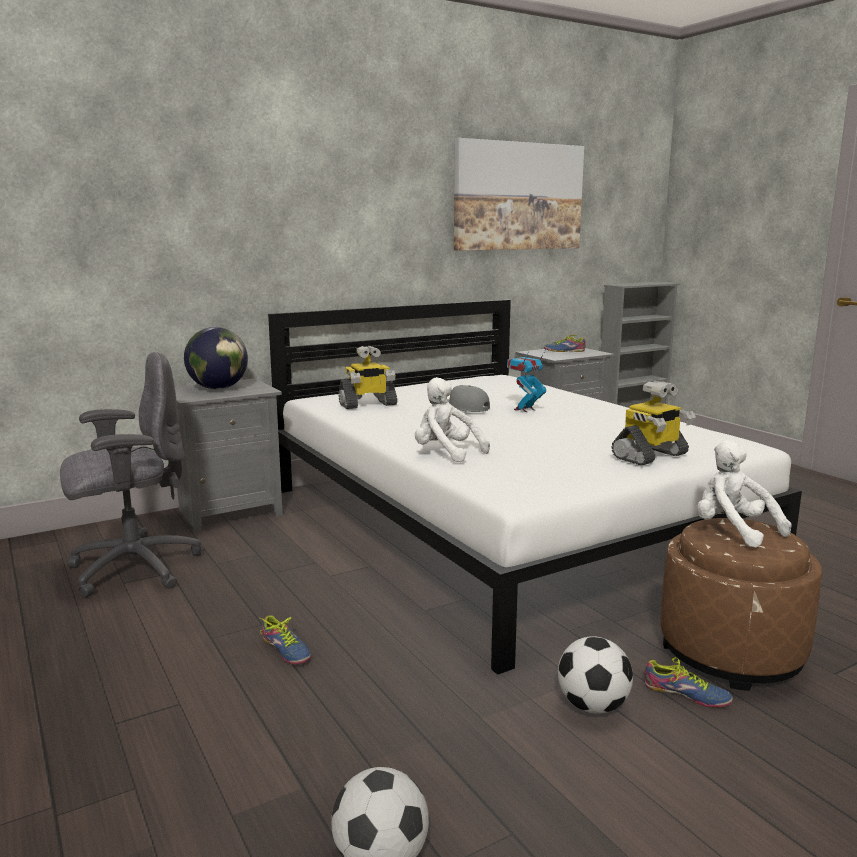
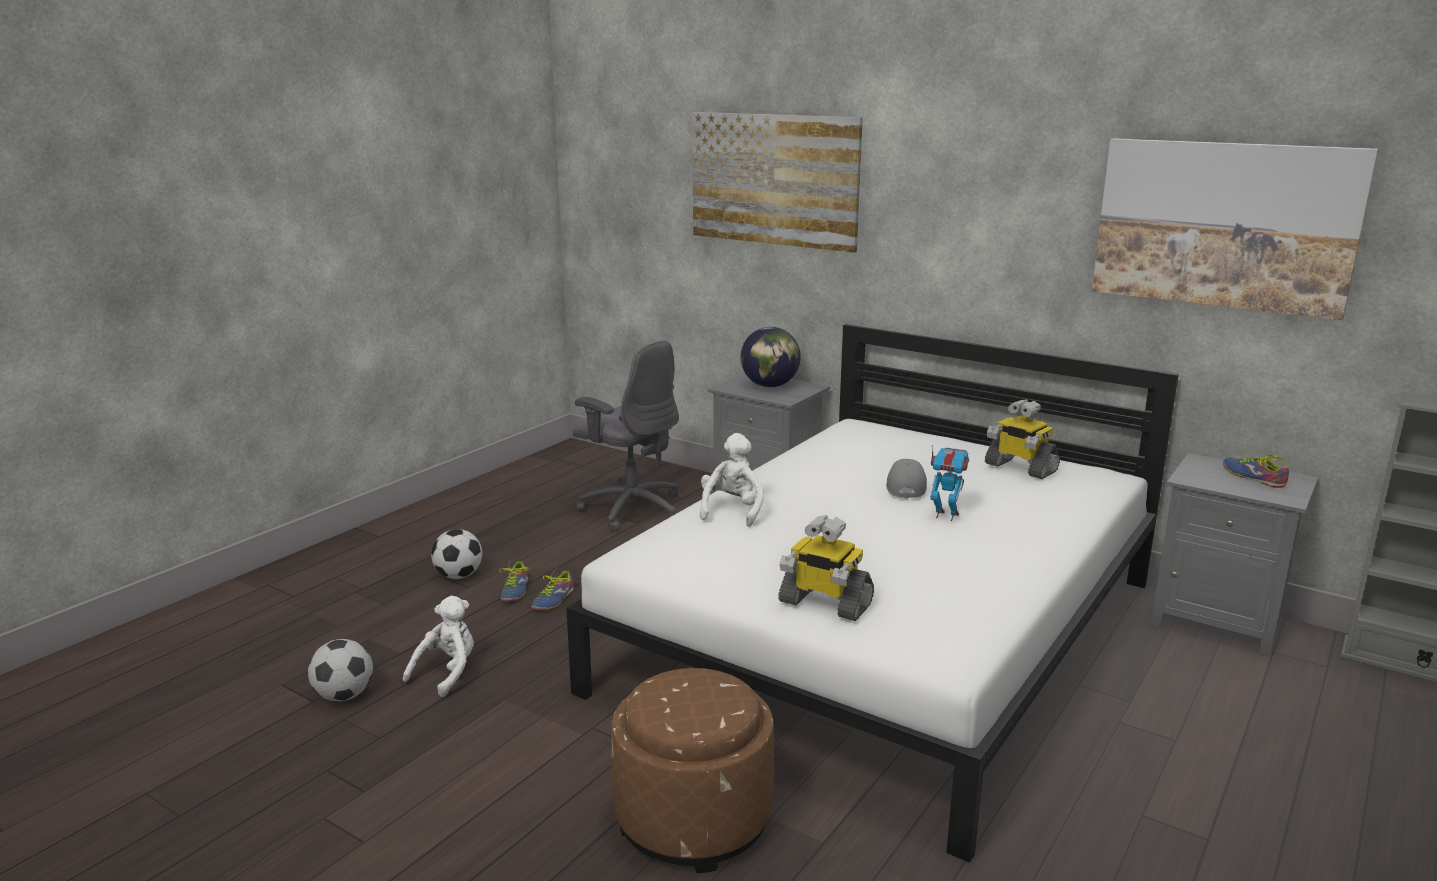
camera: 65 degrees right, 5 degrees up
toy robot [339,346,397,409] -> toy robot moved to [985,399,1060,479]
football [558,636,633,714] -> football moved to [431,529,482,579]
shoe [645,657,733,707] -> shoe moved to [499,561,529,602]
white plush toy [697,440,791,548] -> white plush toy moved to [403,596,474,697]
none -> picture [692,112,863,253]

